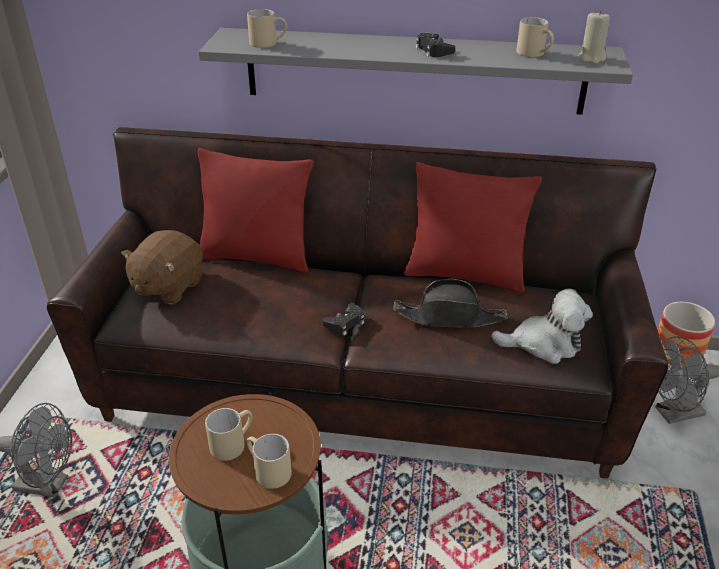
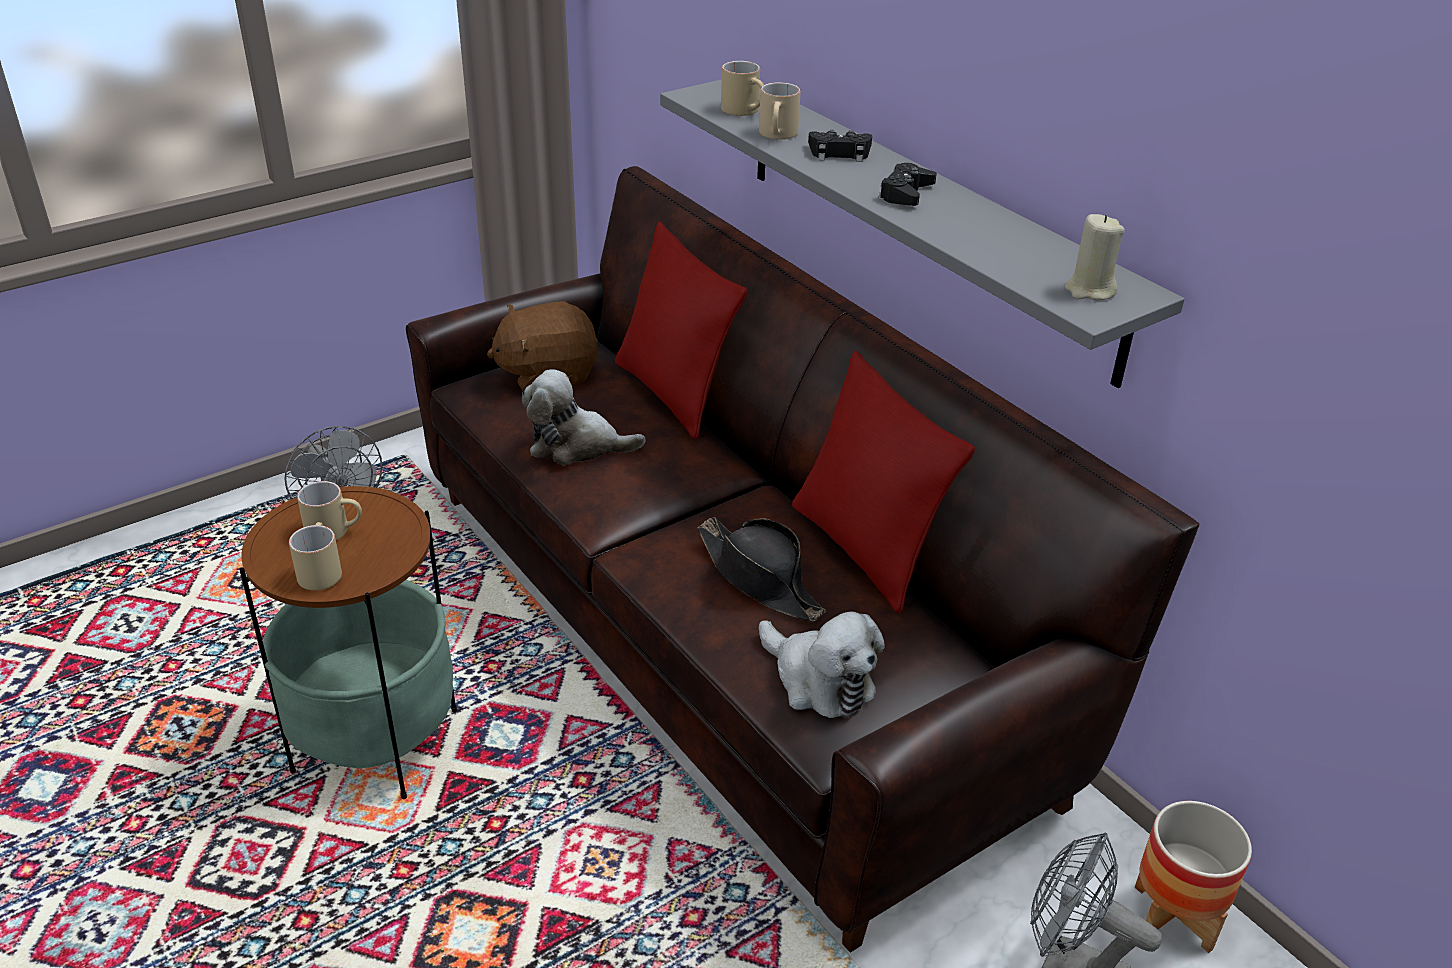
camera: 45 degrees right, 0 degrees up
black game controller [323,303,365,336] -> black game controller moved to [808,129,872,162]
beige mug [516,17,554,57] -> beige mug moved to [759,82,801,140]
none -> plush toy [522,369,646,465]

